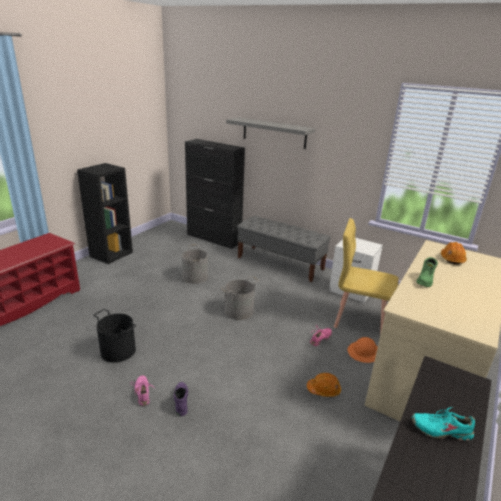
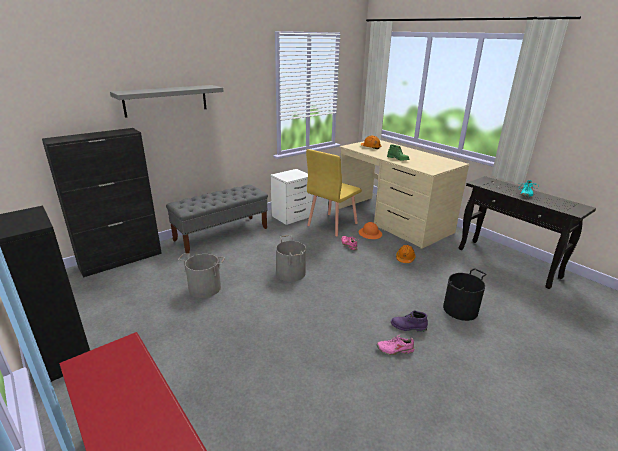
camera: 70 degrees left, 0 degrees up
black bucket [93,309,136,363] -> black bucket moved to [443,268,486,321]

